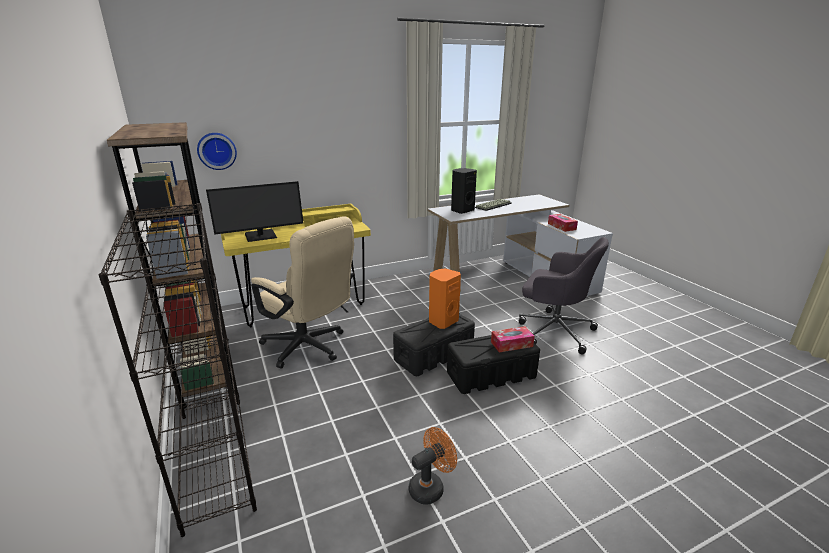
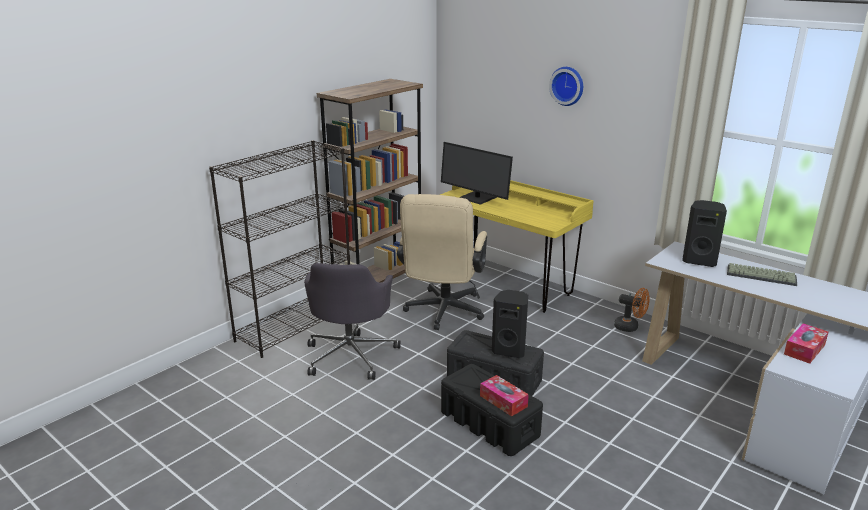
camera: 65 degrees right, 0 degrees up
wall clock [197,133,237,170] -> wall clock moved to [549,67,583,106]
orange fan [409,427,457,504] -> orange fan moved to [614,288,650,332]
orange speaker [429,268,461,329] -> black speaker [492,290,528,358]
grey office chair [519,237,609,354] -> grey office chair moved to [304,263,401,380]

